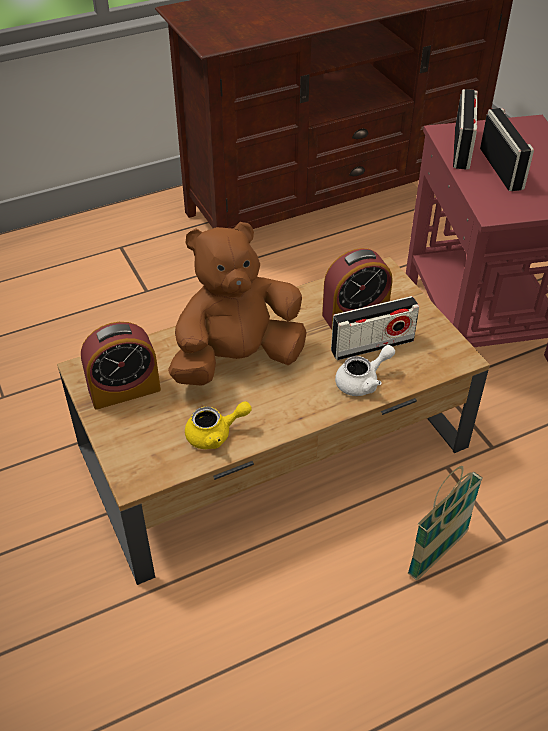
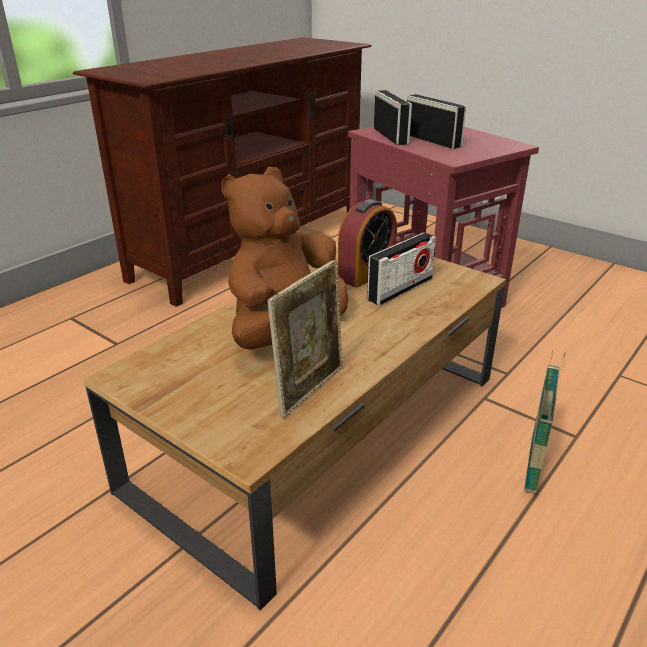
camera: 25 degrees left, 15 degrees down
alarm clock [81,322,161,410] -> none
yellow teapot [185,401,252,449] -> picture frame [267,260,343,418]
white teapot [335,345,395,396] -> none

